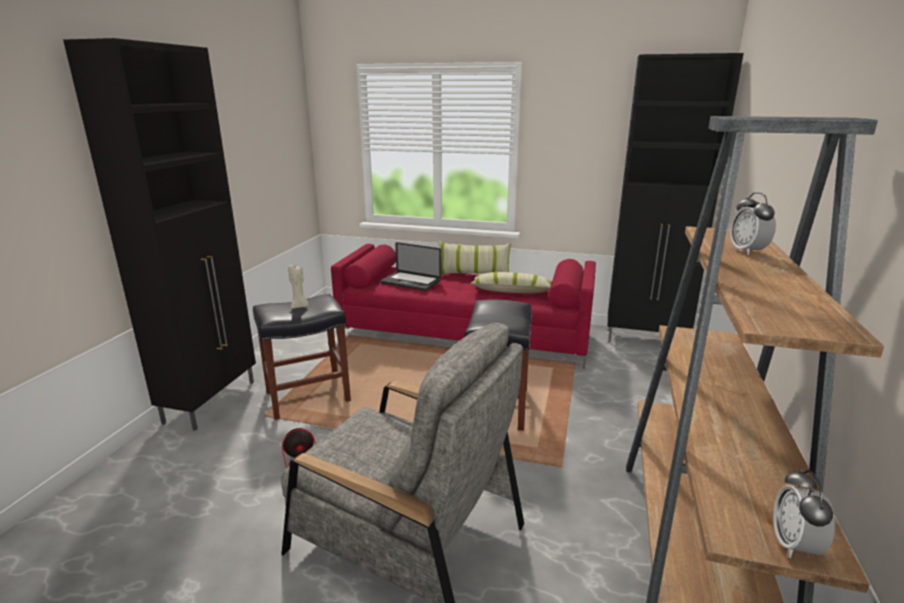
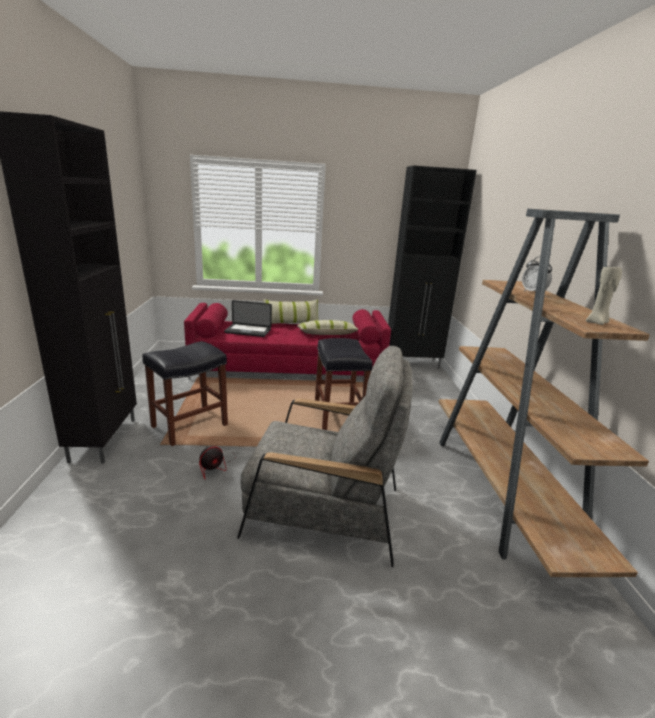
camera: 20 degrees left, 0 degrees up
beige candle [288,265,309,309] -> beige candle moved to [586,266,622,325]
alarm clock [773,469,835,558] -> none

